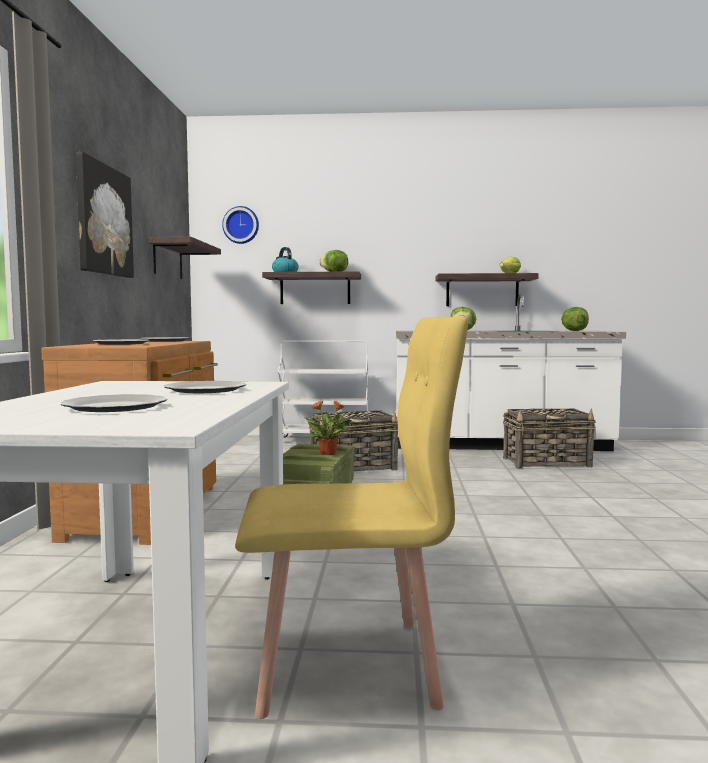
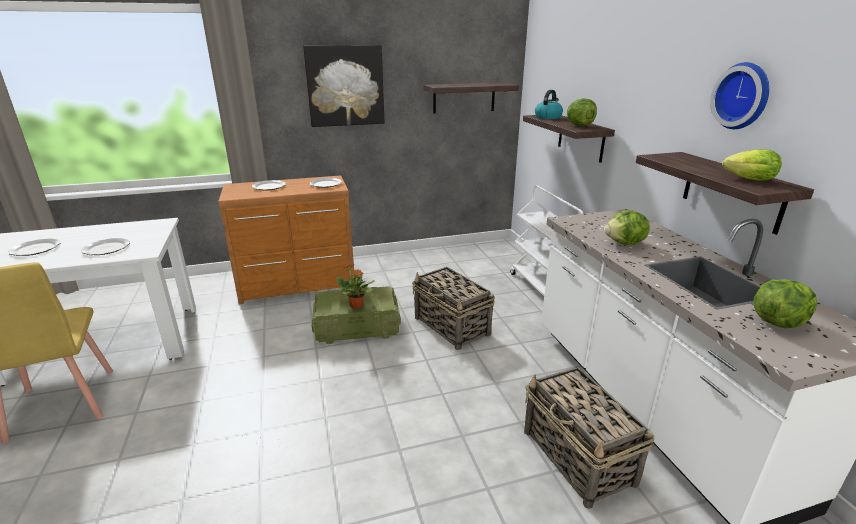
camera: 70 degrees right, 20 degrees up
wall clock [222,206,259,244] -> wall clock moved to [710,62,769,129]

